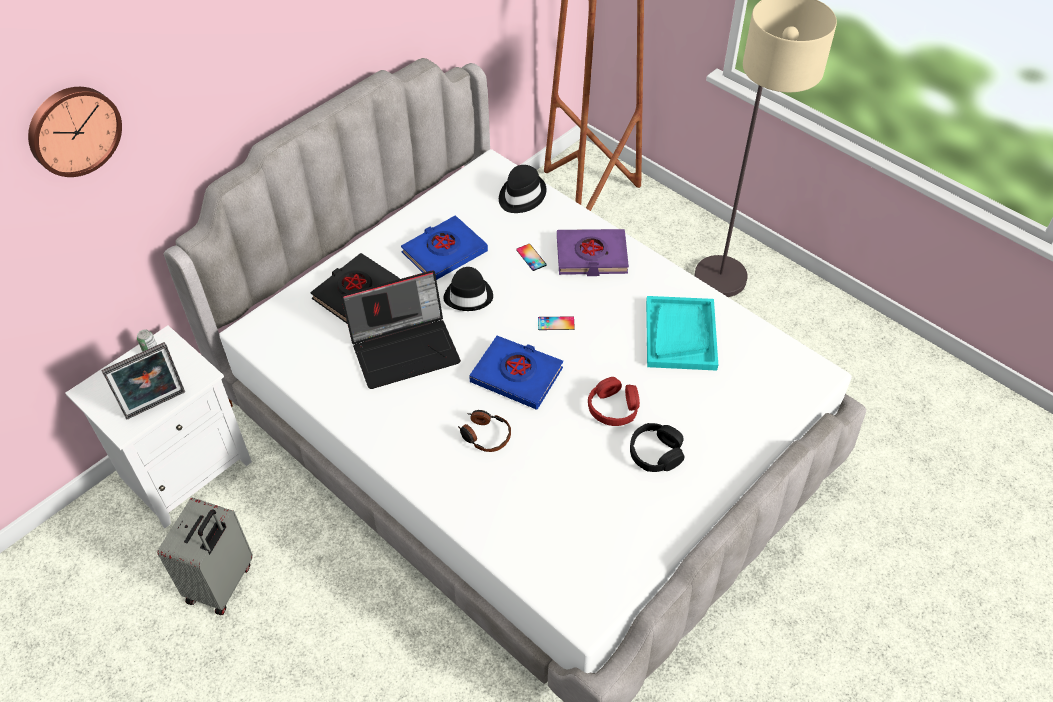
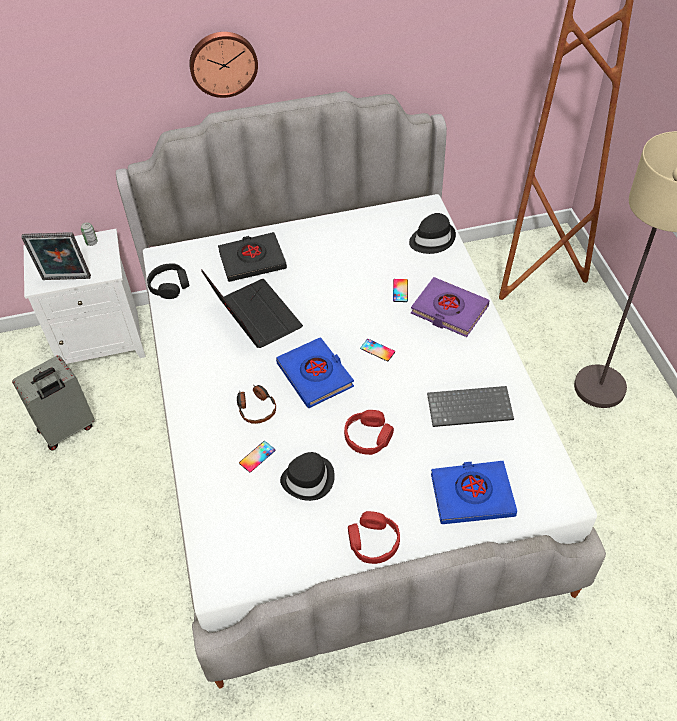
camera: 35 degrees right, 0 degrees up
wall clock [28,87,122,177] -> wall clock moved to [189,32,258,98]
laptop [341,270,461,389] -> laptop turned 135 degrees counterclockwise [201,270,303,348]
blue book [401,215,488,280] -> blue book moved to [431,461,517,524]
black hat [444,267,493,311] -> black hat moved to [280,452,335,501]
black headphones [630,423,684,472] -> black headphones moved to [147,263,190,299]
turquoise tray [646,296,718,371] -> keyboard [427,386,514,427]
none -> phone [239,441,276,472]
none -> red headphones [348,511,400,564]

